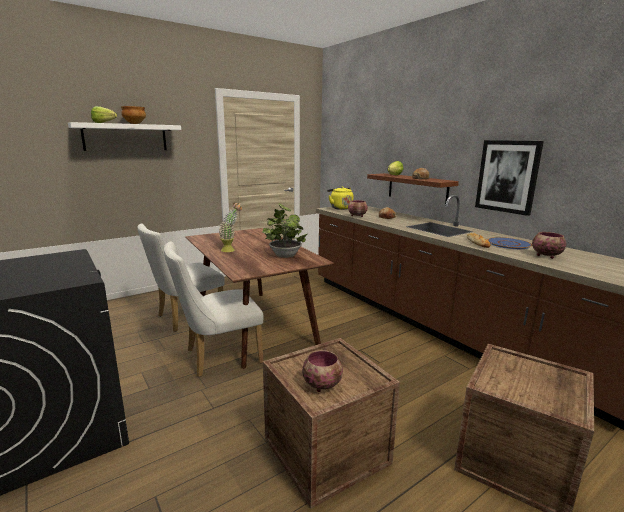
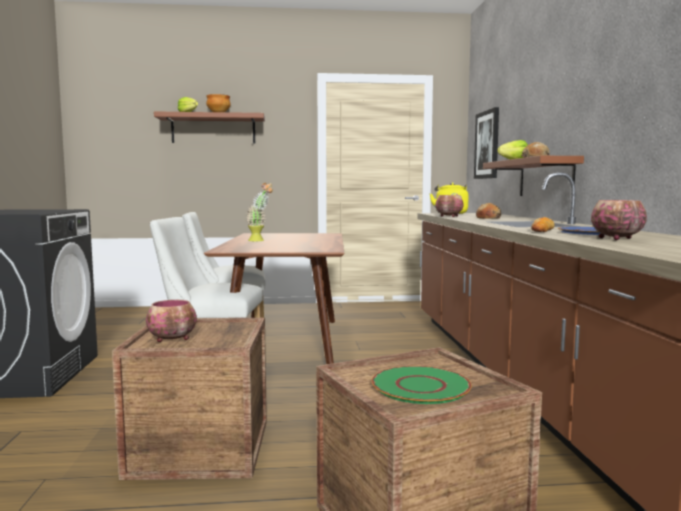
camera: 30 degrees right, 10 degrees down
white shelf [68,122,181,151] -> brown shelf [154,111,265,144]
potted plant [262,203,307,258] -> none
picture [475,140,544,216] -> picture moved to [474,107,499,179]
none -> green plate [372,366,472,404]

